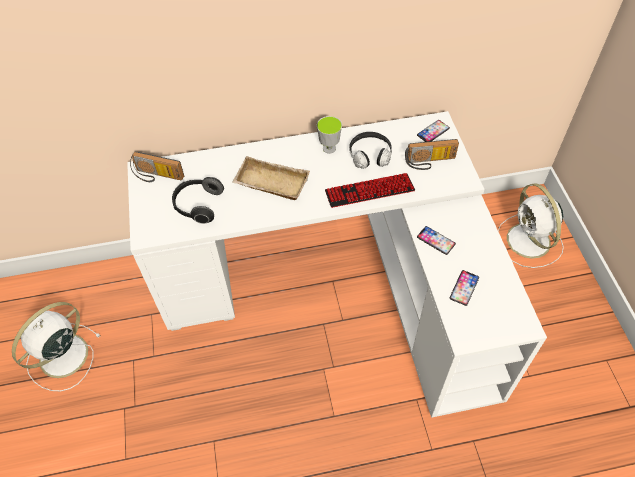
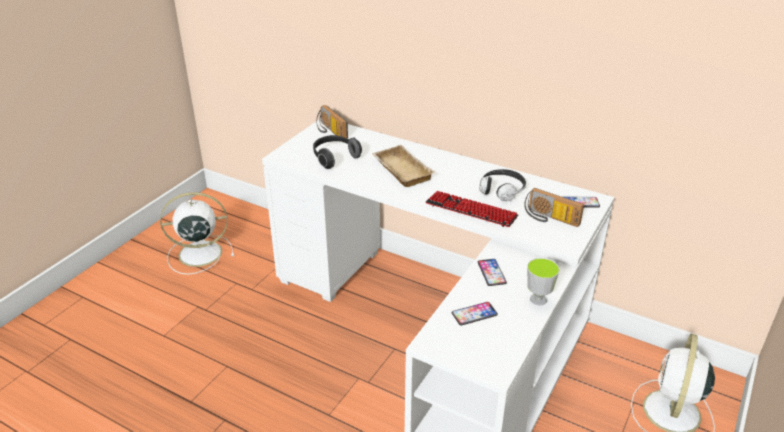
camera: 40 degrees right, 20 degrees down
cup [317,116,342,154] -> cup moved to [527,258,560,305]

